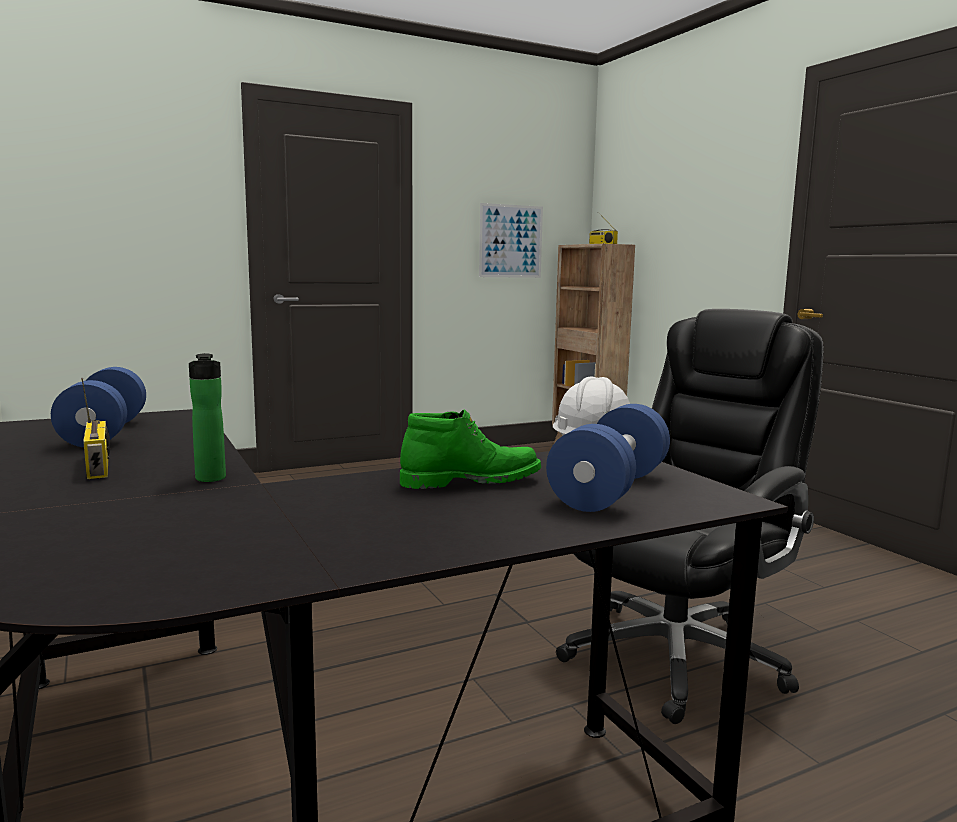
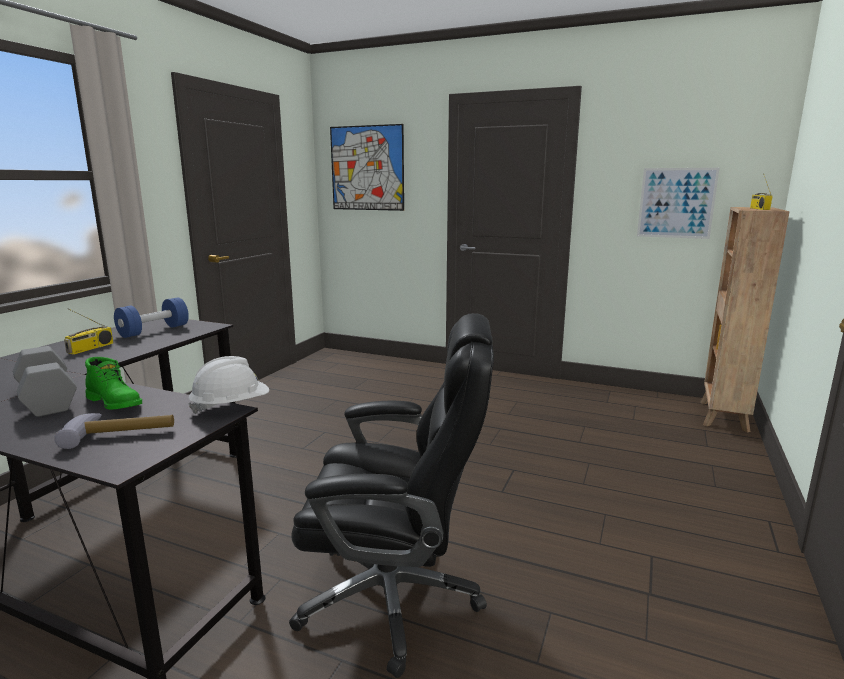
camera: 50 degrees right, 5 degrees up
bottle [189,353,226,482] -> none
blue dumbbell [546,404,670,512] -> hammer [54,413,174,449]
none -> grey dumbbell [13,346,77,417]
none -> picture [330,124,404,211]

